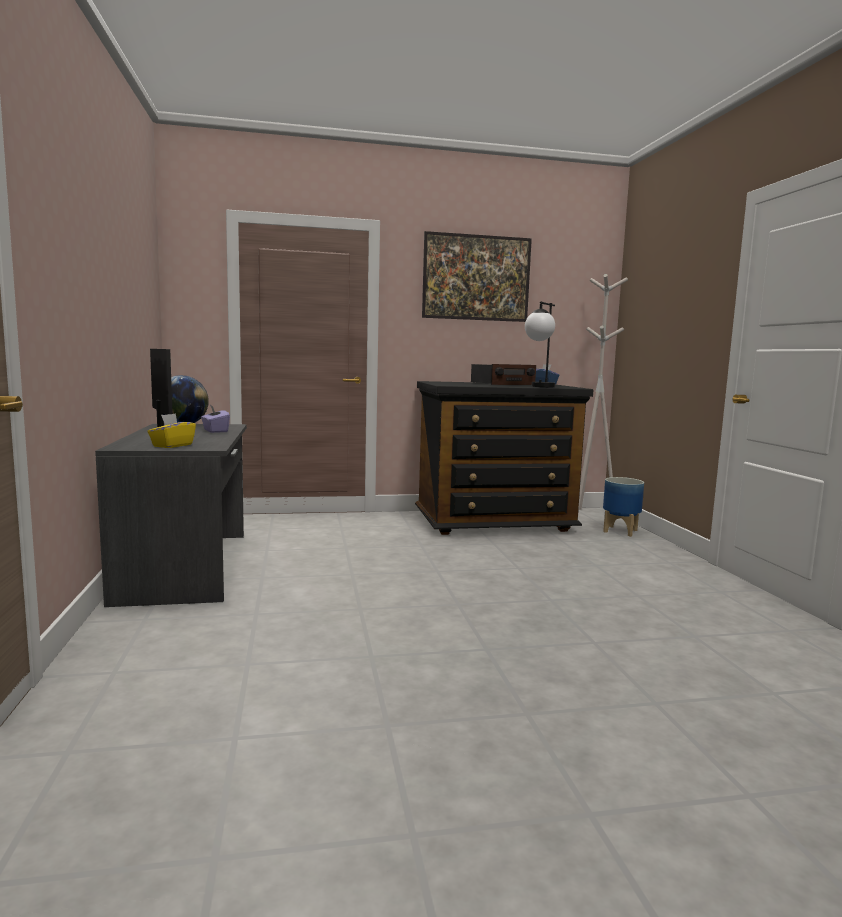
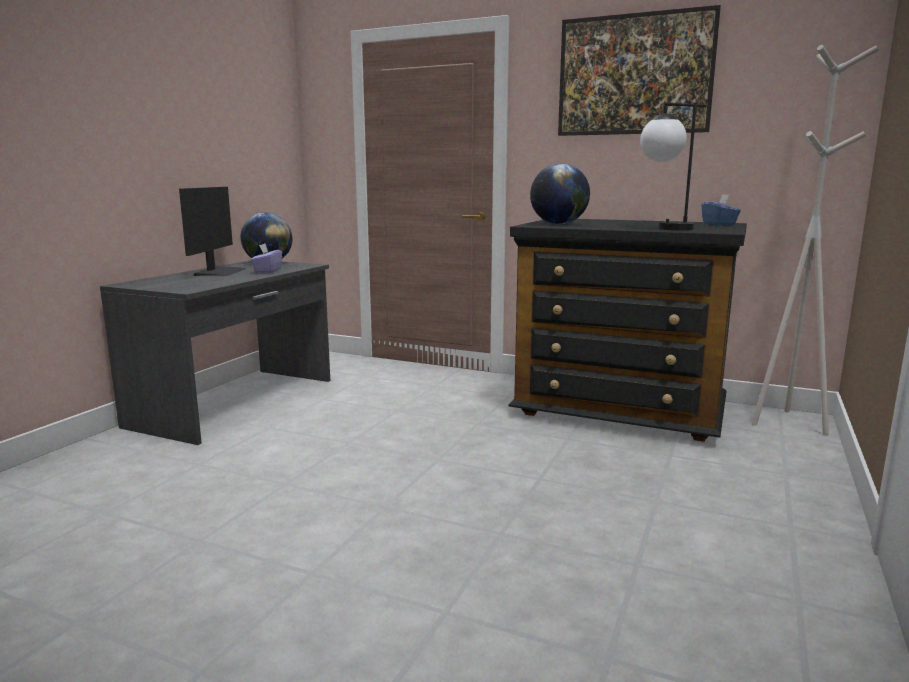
camera: 35 degrees right, 5 degrees up
yellow tissue box [148,413,196,448] -> none
radio [471,364,536,385] -> none
planter [603,477,644,537] -> none
none -> globe [530,163,590,224]

